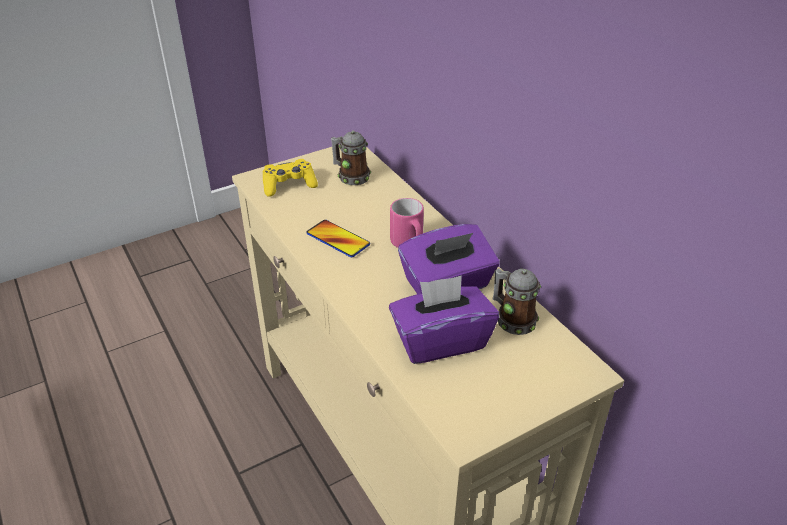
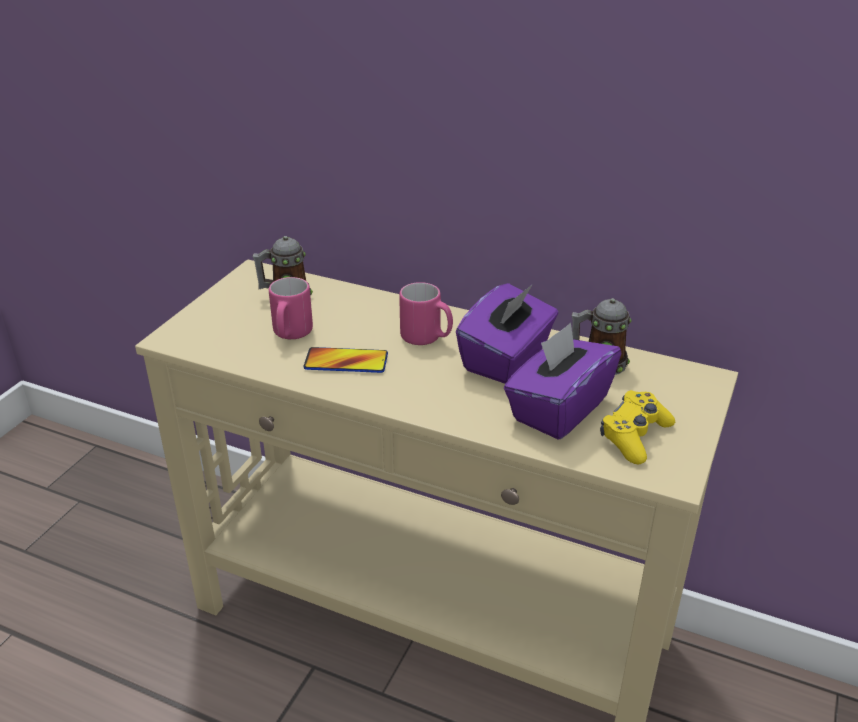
camera: 35 degrees left, 5 degrees down
yellow game controller [262,159,318,197] -> yellow game controller moved to [600,390,675,464]
none -> pink mug [269,277,313,339]

